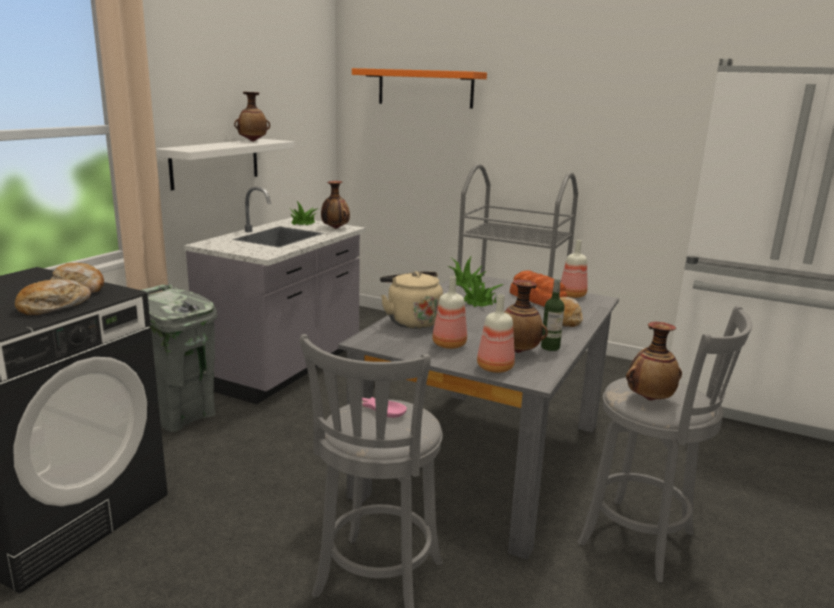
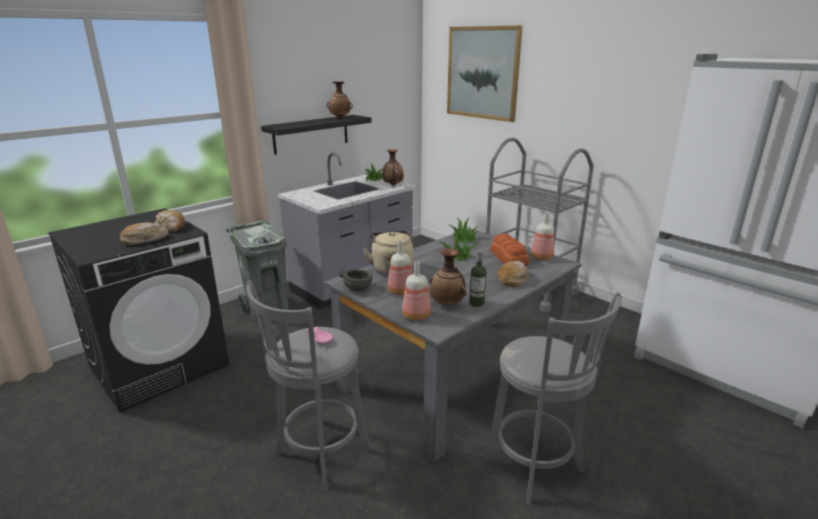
camera: 20 degrees right, 5 degrees up
white shelf [156,139,295,190] -> black shelf [261,115,372,155]
orange shelf [352,68,487,109] -> picture [447,26,523,122]
vase [626,322,682,400] -> none
none -> grey bowl [339,270,373,291]

